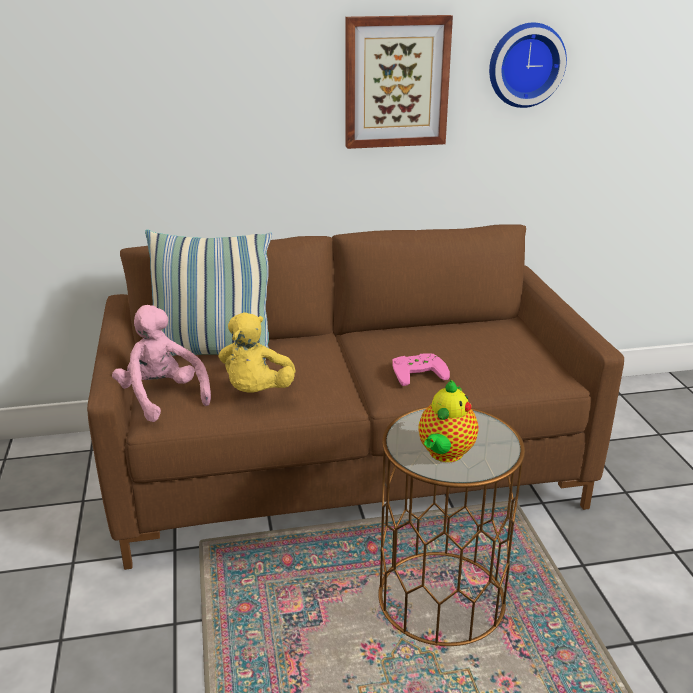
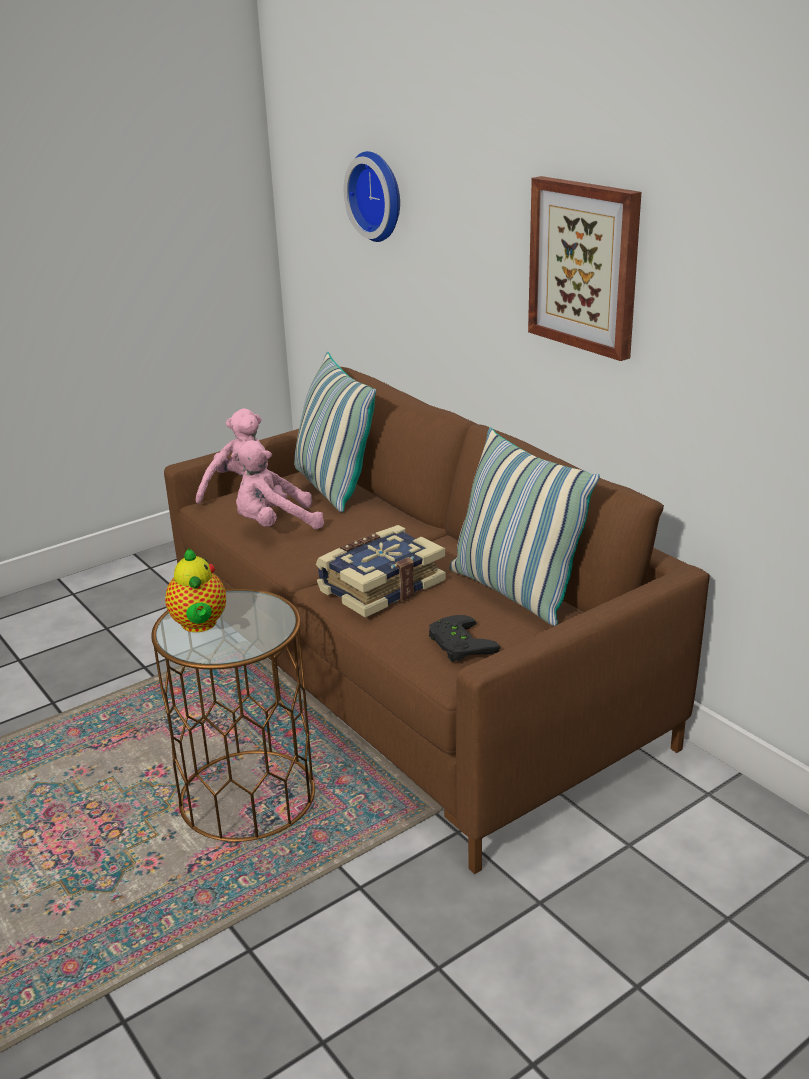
camera: 65 degrees right, 0 degrees up
yellow plush toy [219,312,296,392] -> pink plush toy [231,440,324,529]
pink game controller [392,353,450,386] -> book [315,525,446,618]
teapot [418,380,478,462] -> teapot turned 105 degrees counterclockwise [165,548,226,632]
wall clock [489,23,567,108] -> wall clock moved to [344,151,400,242]
none -> black game controller [429,615,500,662]
none -> pillow [450,428,600,626]

